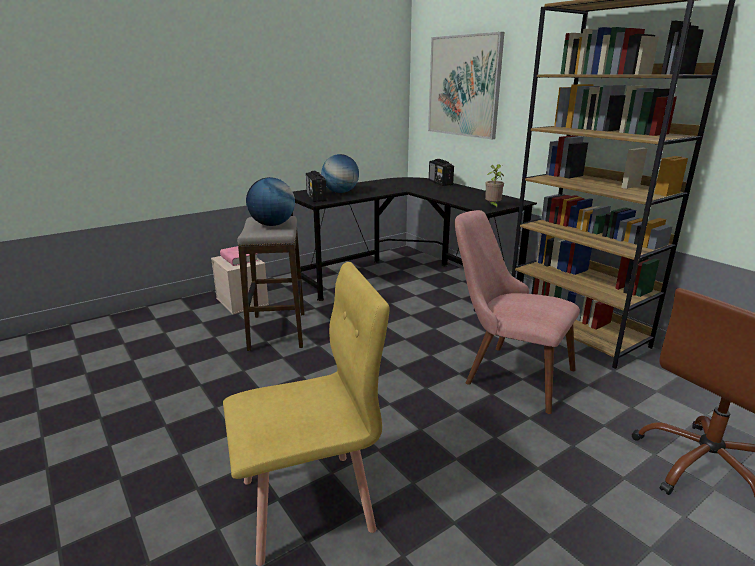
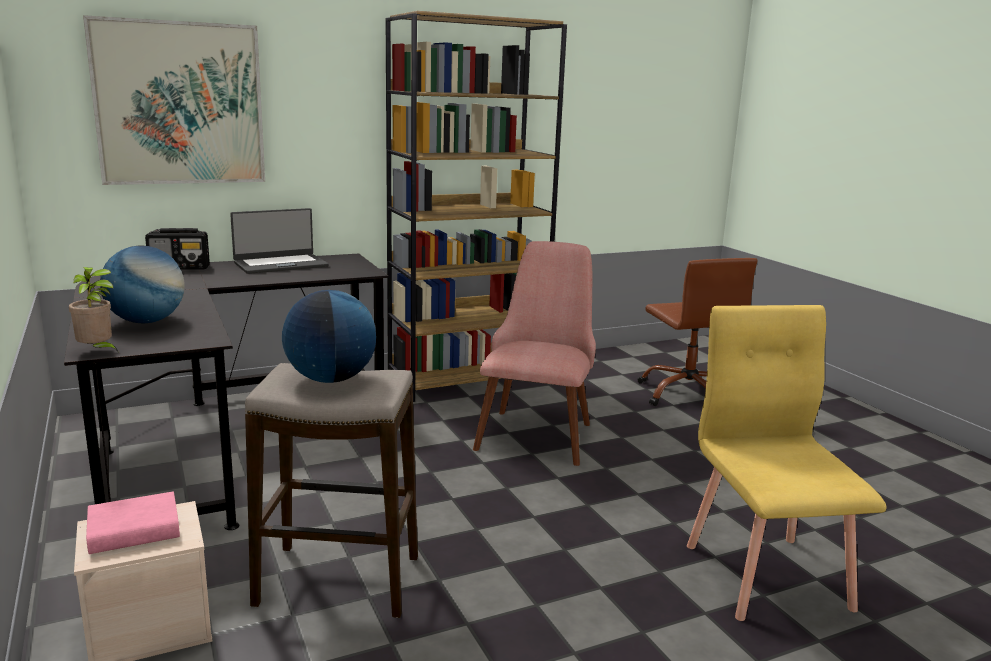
camera: 80 degrees left, 5 degrees down
radio [306,171,327,202] -> none
pink chair [454,210,580,414] -> pink chair turned 150 degrees clockwise [473,241,596,466]
potted plant [485,164,504,209] -> potted plant moved to [69,267,119,353]
none -> laptop [230,208,329,274]

